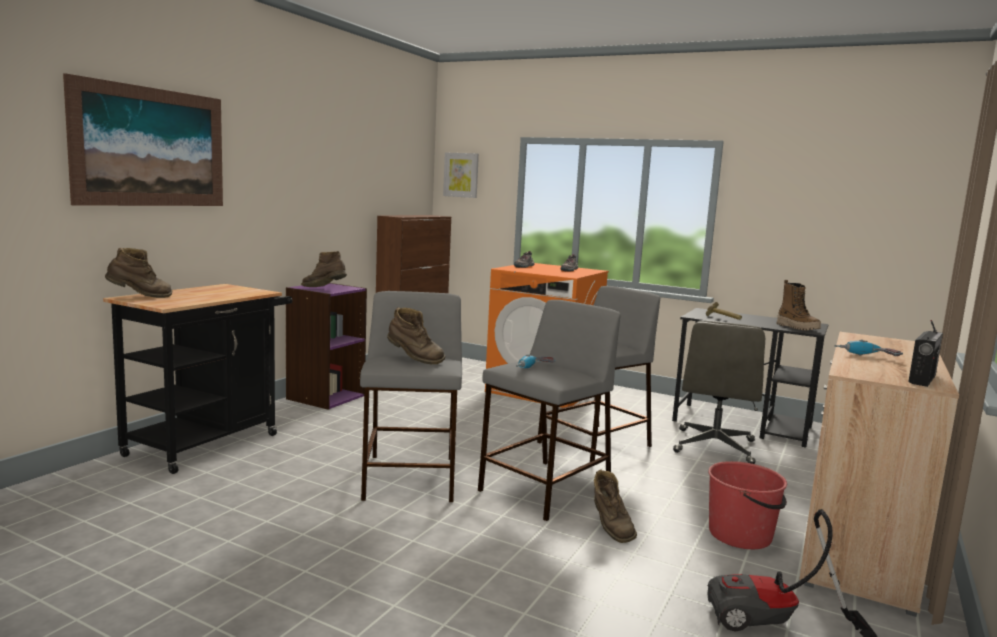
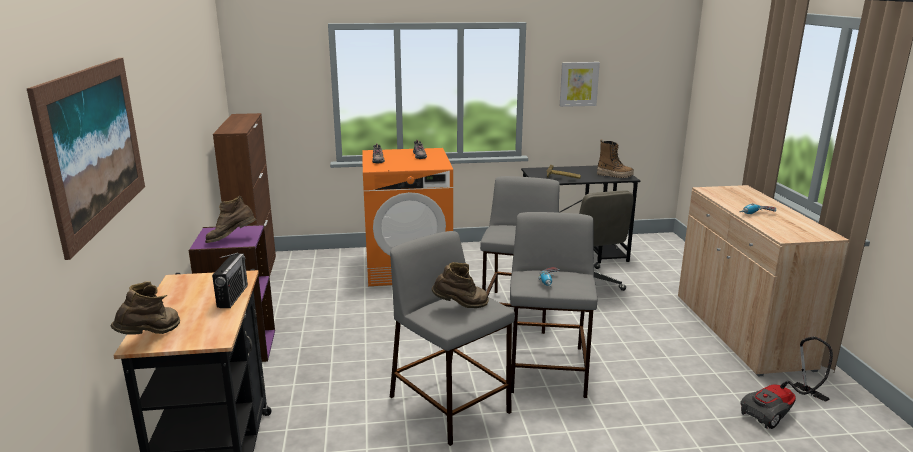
camera: 35 degrees left, 10 degrees up
picture [443,153,479,198] -> picture moved to [560,62,600,107]
brown boot [594,469,637,543] -> none
red bucket [708,461,787,549] -> none
radio [908,320,943,387] -> radio moved to [212,253,248,308]

